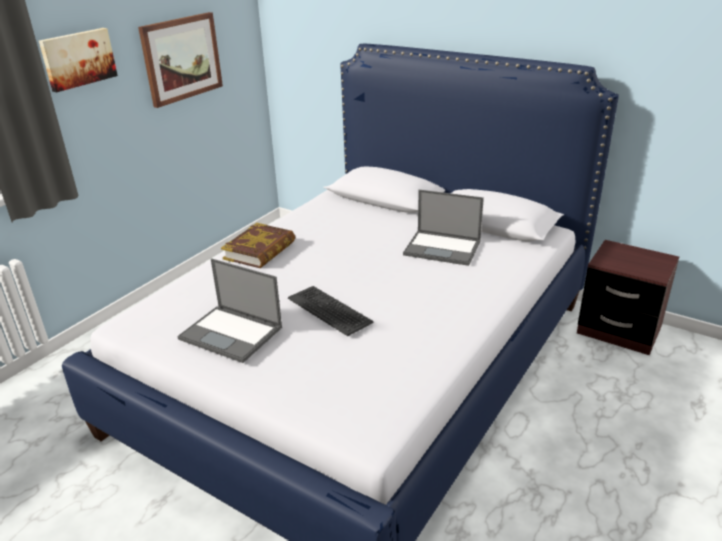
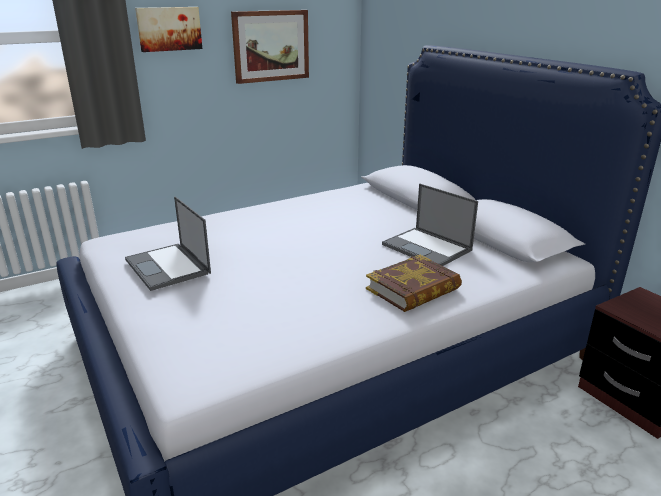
camera: 25 degrees right, 5 degrees down
book [221,223,295,268] -> book moved to [366,255,462,312]
keyboard [288,286,373,336] -> none

